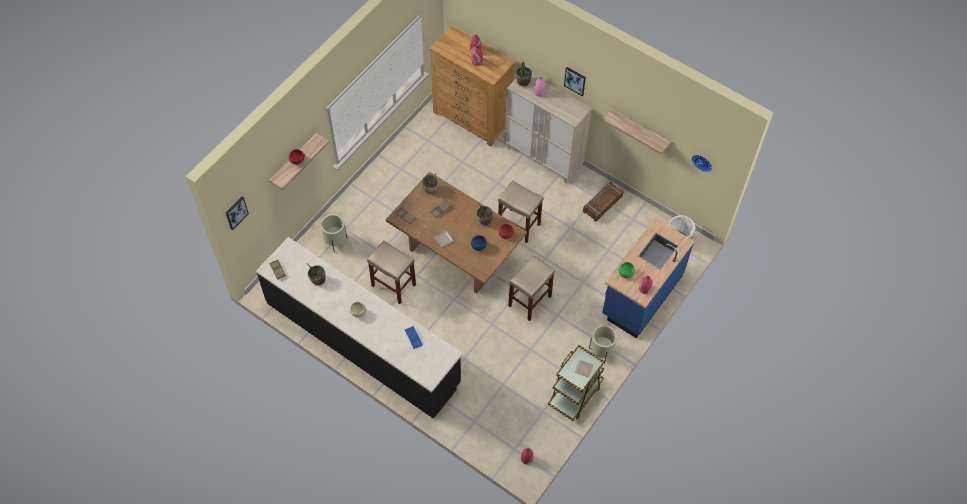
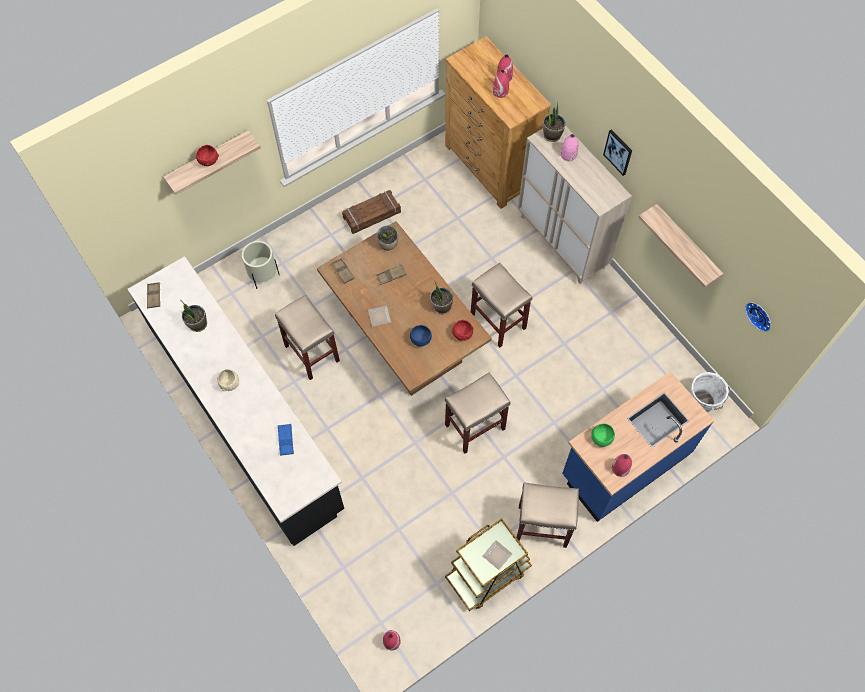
camera: 20 degrees right, 5 degrees up
picture [226,197,249,230] -> none
crate [583,182,624,222] -> crate moved to [342,190,401,234]
beige planter [589,325,617,364] -> beige stool [516,482,579,548]

